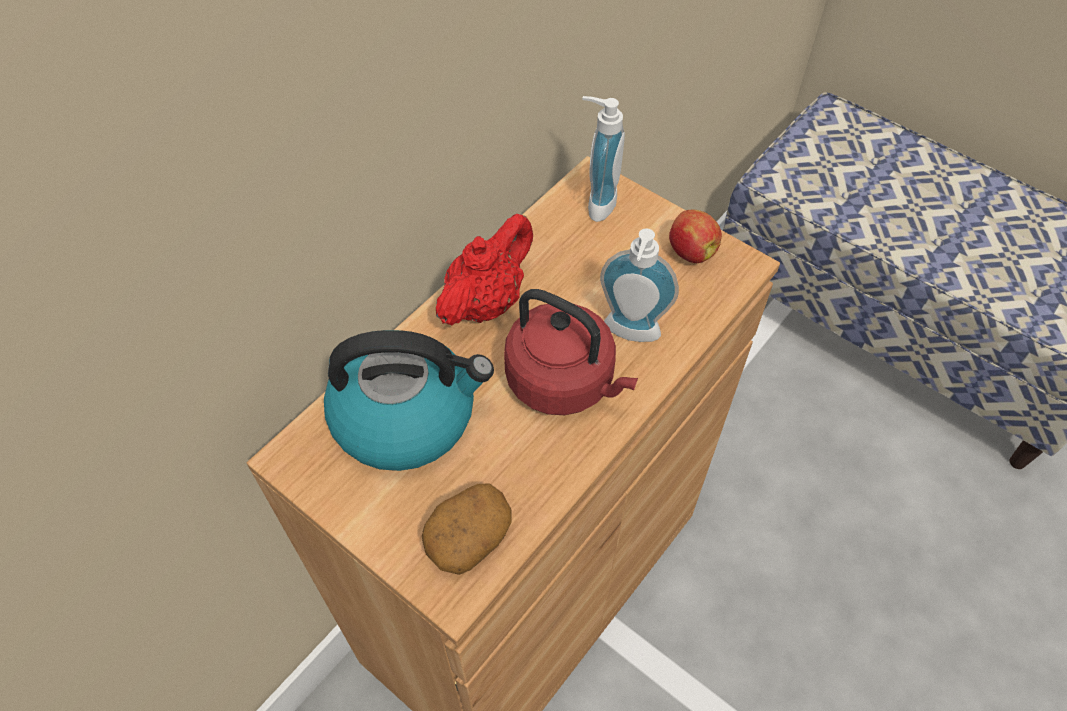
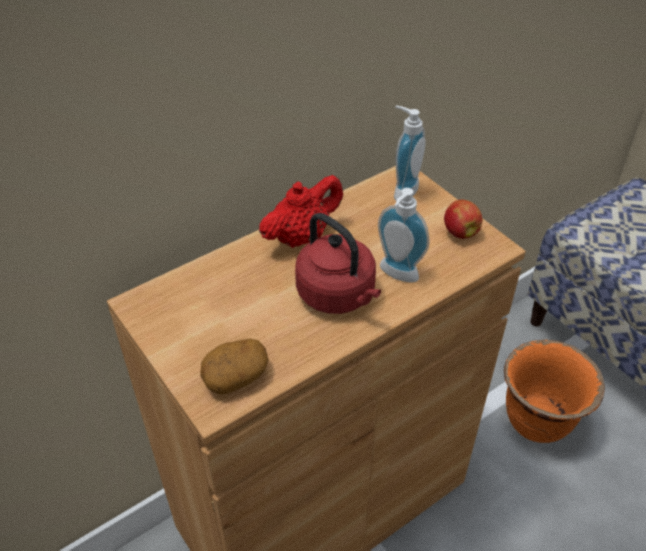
camera: 15 degrees right, 10 degrees down
kettle [324,330,494,471] -> none
none -> orange planter [504,340,605,443]

